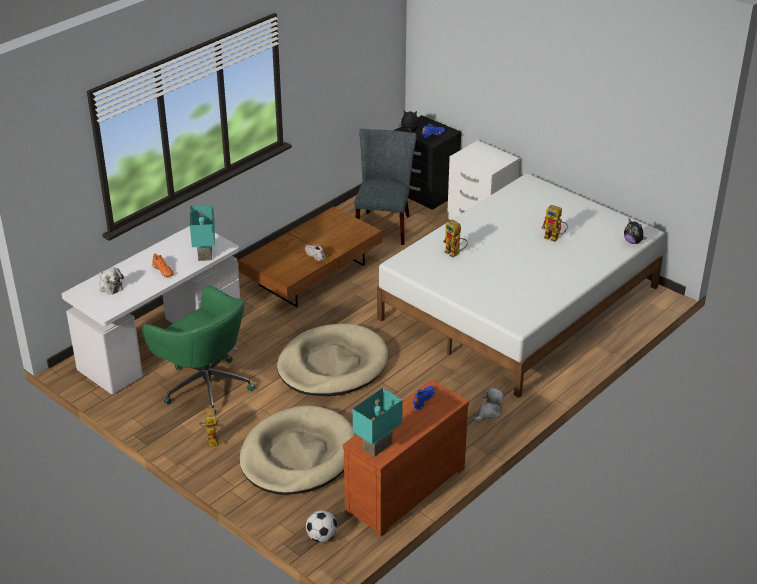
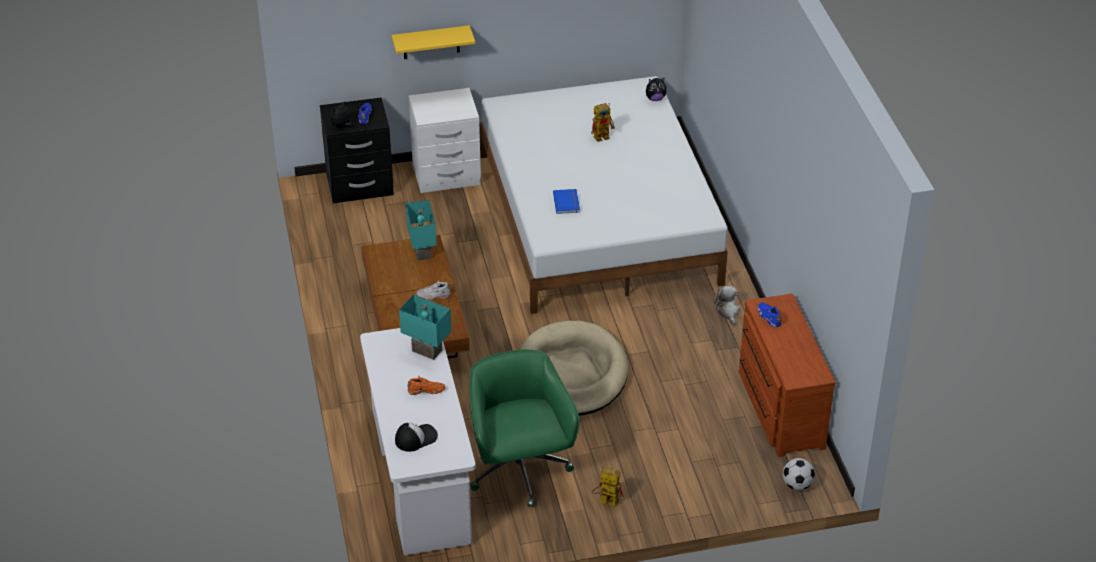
camera: 55 degrees left, 5 degrees up
plush toy [99,267,124,294] -> cap [395,423,438,452]
green office chair [142,285,255,415] -> green office chair turned 90 degrees counterclockwise [469,349,579,507]
beige dog bed [239,406,356,495] -> none
turquoise table lamp [353,388,403,457] -> turquoise table lamp moved to [406,200,437,261]
grey chair [354,129,416,245] -> none
toy robot [443,219,468,258] -> blue book [553,189,580,214]
none -> yellow shelf [392,25,475,59]

